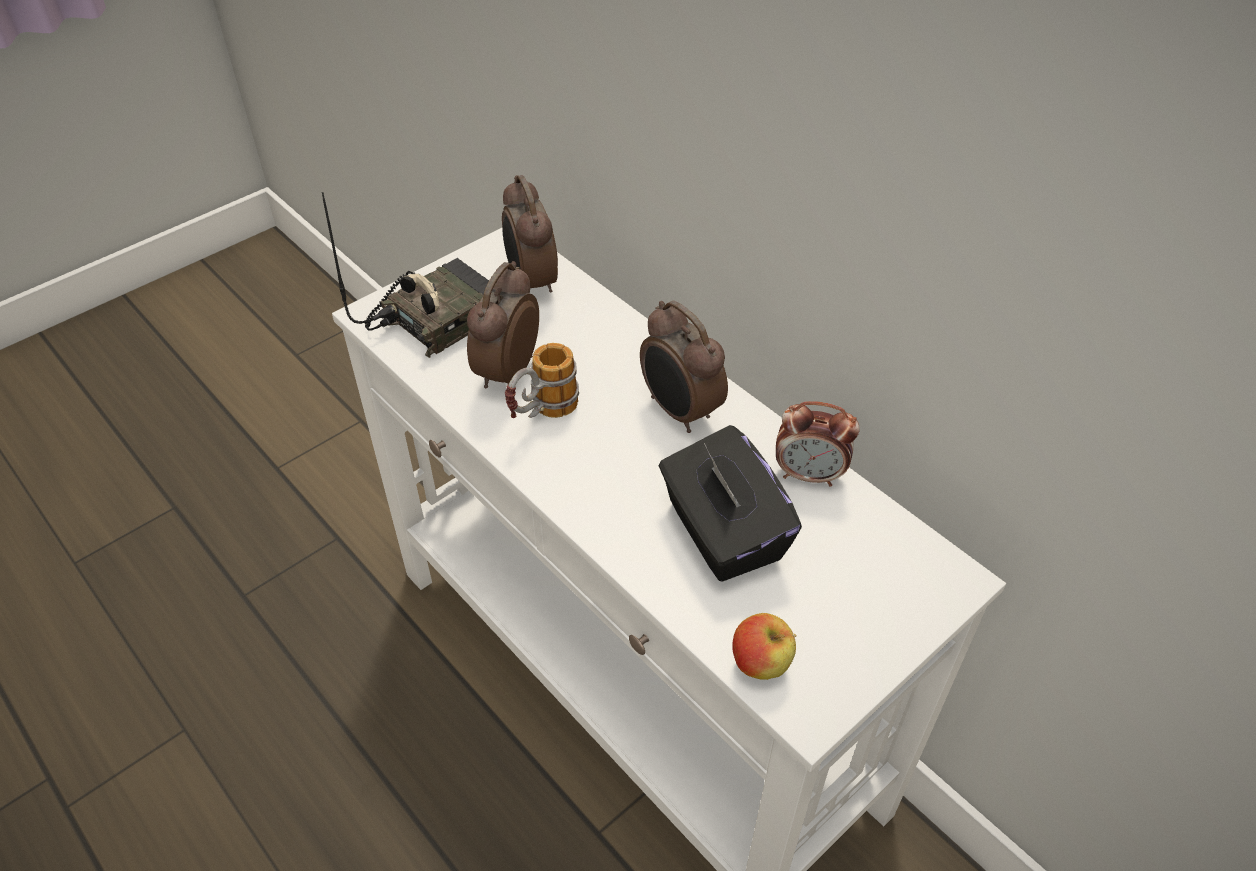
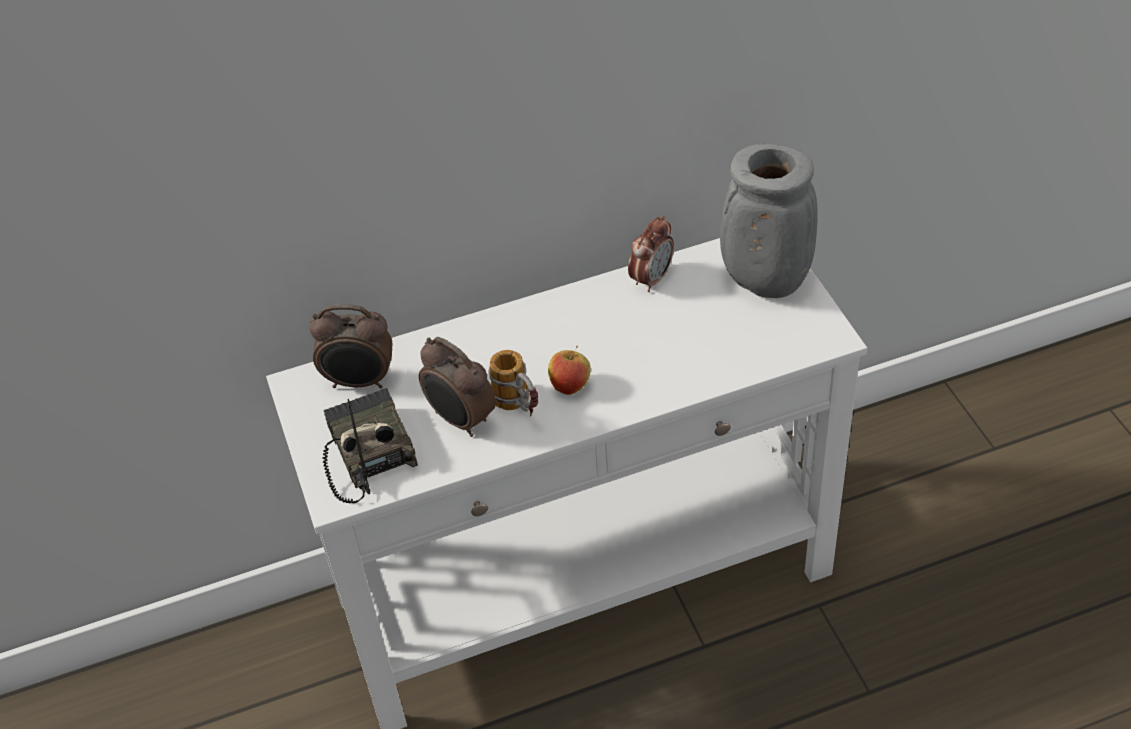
camera: 65 degrees left, 0 degrees up
alarm clock [640,300,728,433] -> none
black tissue box [659,425,802,582] -> none
apple [732,613,797,680] -> apple moved to [548,346,591,395]
none -> grey vase [720,144,818,298]

